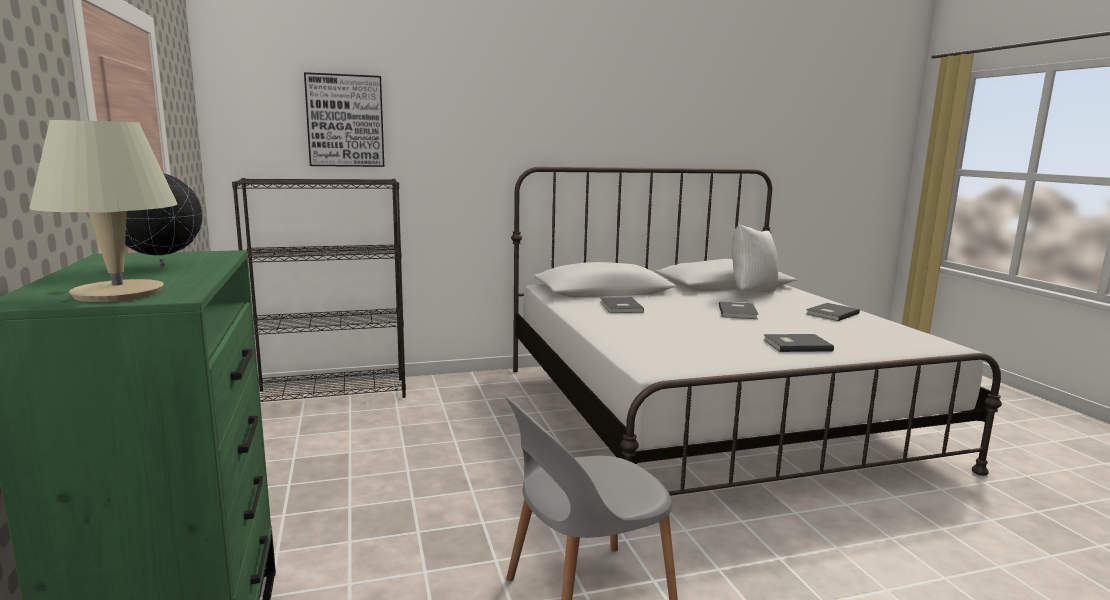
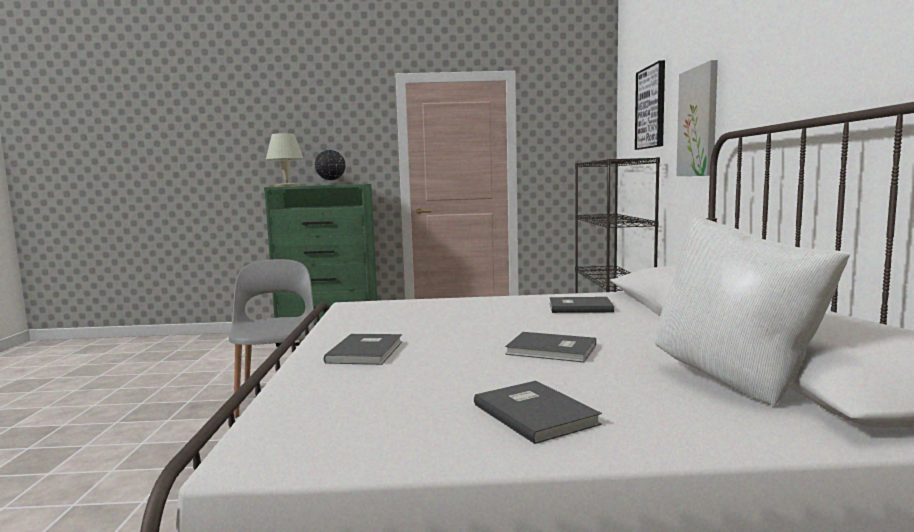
camera: 105 degrees right, 5 degrees down
none -> picture [676,60,718,176]

